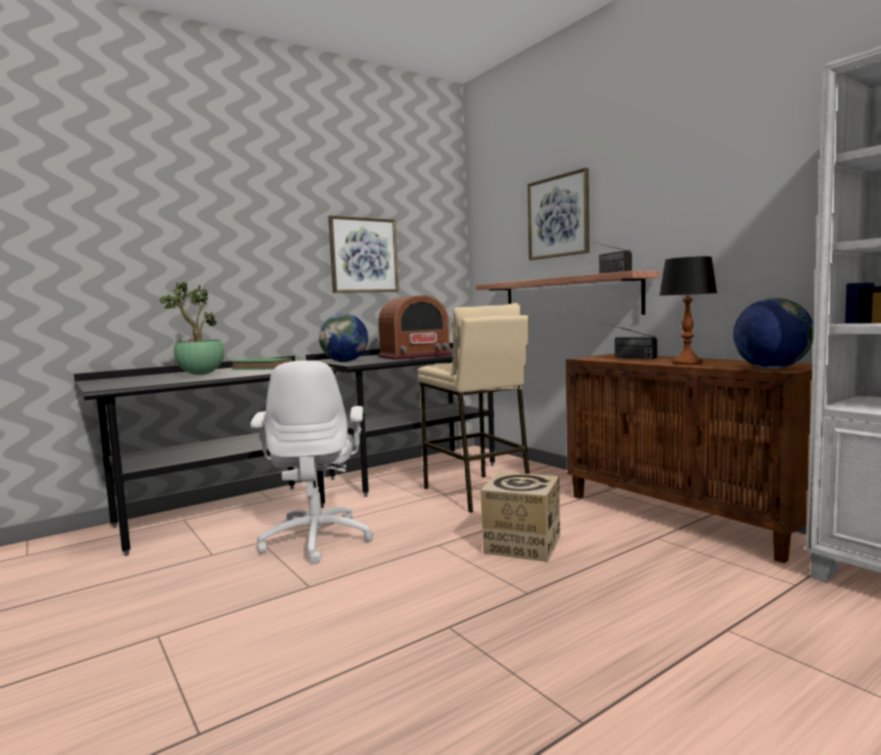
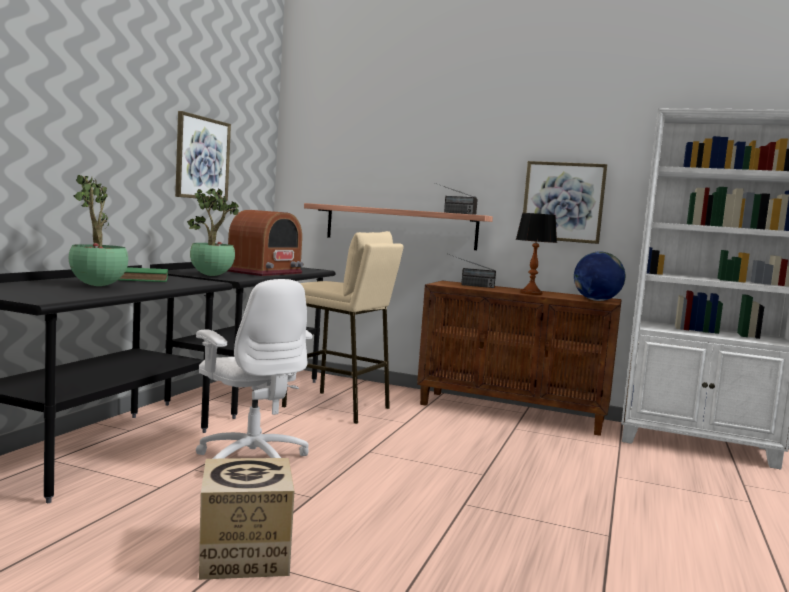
camera: 35 degrees left, 0 degrees up
globe [319,313,368,362] -> potted plant [187,188,239,276]
cardboard box [480,472,560,562] -> cardboard box moved to [199,458,294,580]
picture [527,168,589,260] -> picture moved to [523,161,607,244]

